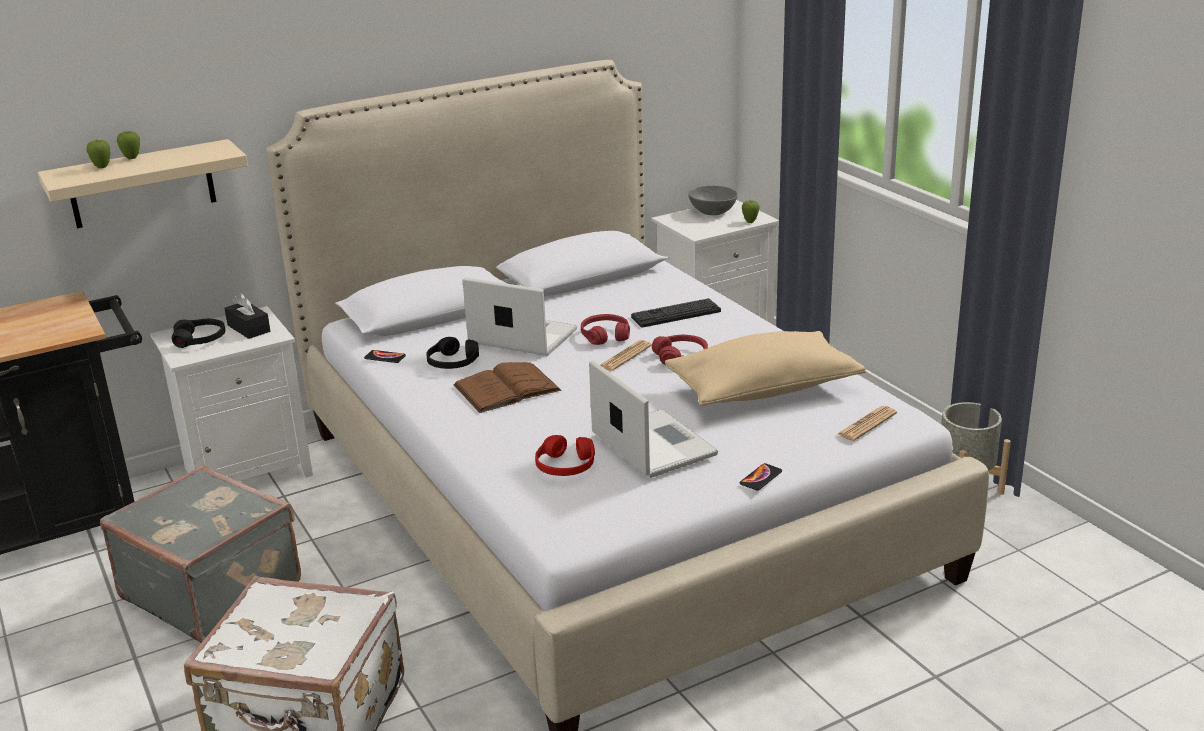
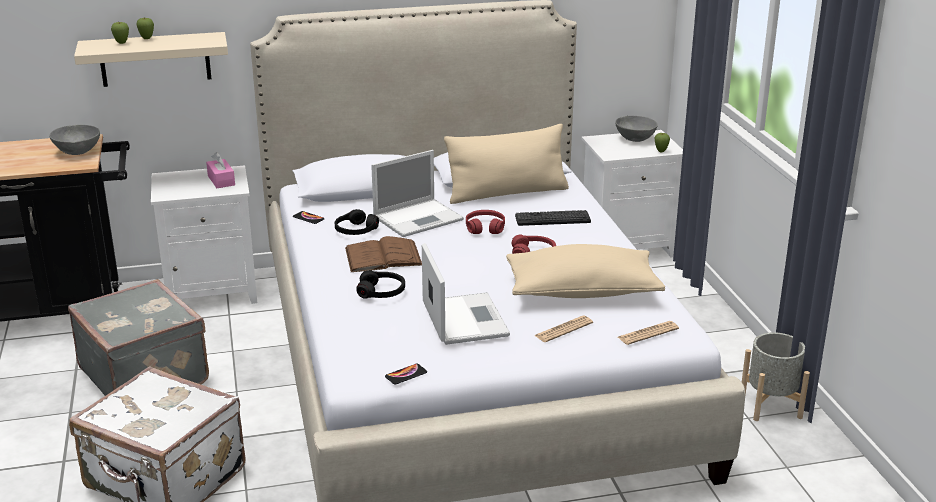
camera: 15 degrees right, 0 degrees up
black headphones [172,319,225,348] -> black headphones moved to [356,270,405,299]
black tissue box [224,293,270,339] -> pink tissue box [206,152,235,188]
laptop [462,277,577,356] -> laptop turned 105 degrees clockwise [371,150,464,237]
red headphones [535,435,595,476] -> none
newspaper [600,340,652,371] -> newspaper moved to [534,316,593,342]
phone [740,463,782,490] -> phone moved to [385,364,427,385]
none -> grey bowl [49,125,100,155]
none -> beige pillow [444,124,569,204]

